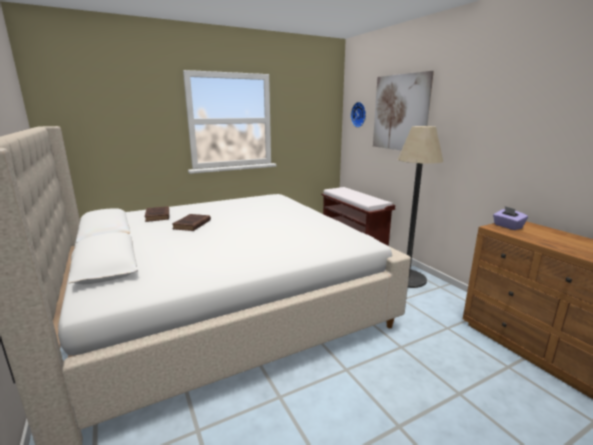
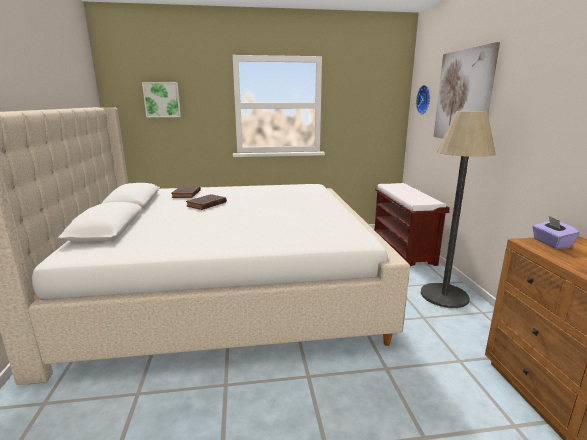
camera: 20 degrees right, 0 degrees up
none -> picture [142,82,181,117]

